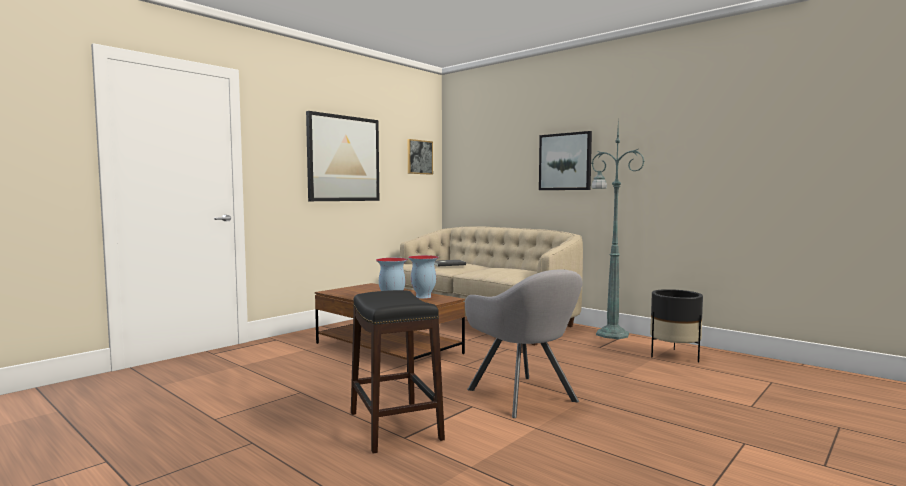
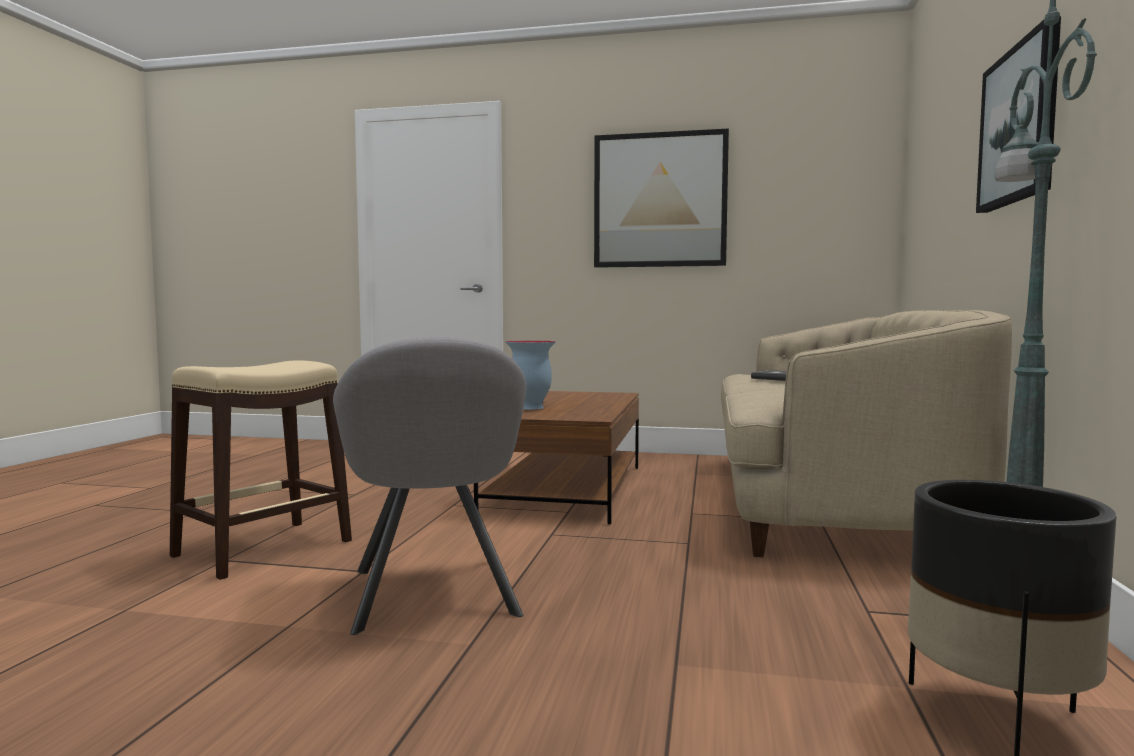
camera: 60 degrees right, 0 degrees up
black stool [351,290,445,453] -> beige stool [170,360,352,580]
picture [408,139,433,175] -> none
vase [408,255,439,299] -> none
grey armchair [465,269,582,418] -> grey armchair turned 45 degrees counterclockwise [333,336,526,635]

